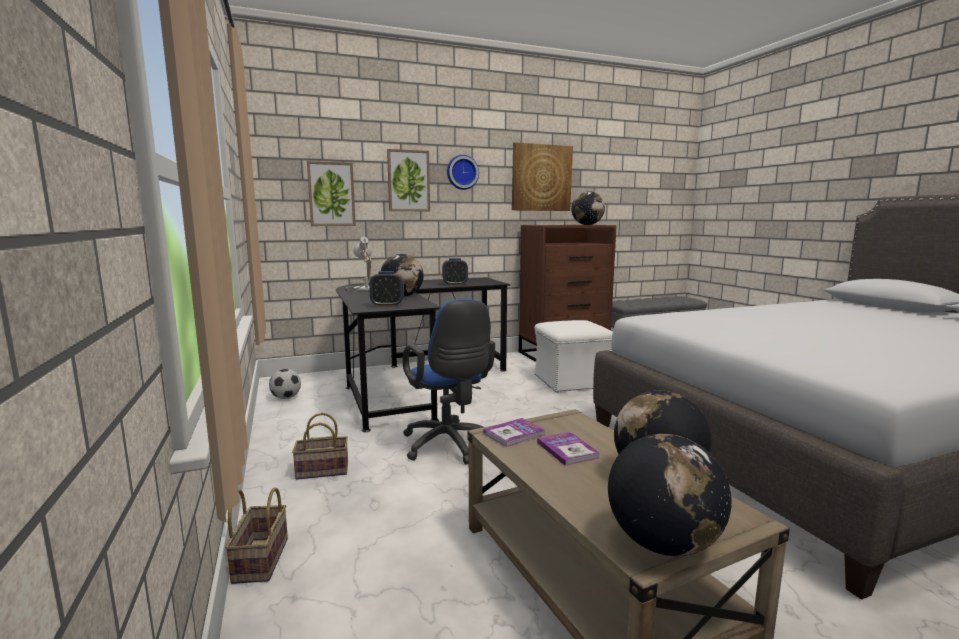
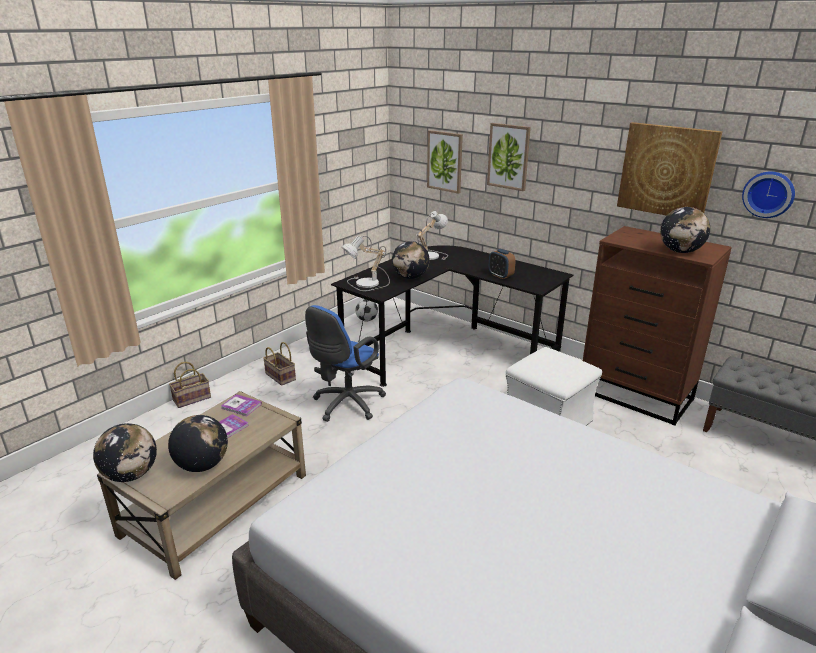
camera: 60 degrees right, 15 degrees up
alarm clock [369,271,404,307] -> table lamp [342,236,390,291]
wall clock [447,155,479,190] -> wall clock moved to [742,172,795,218]

